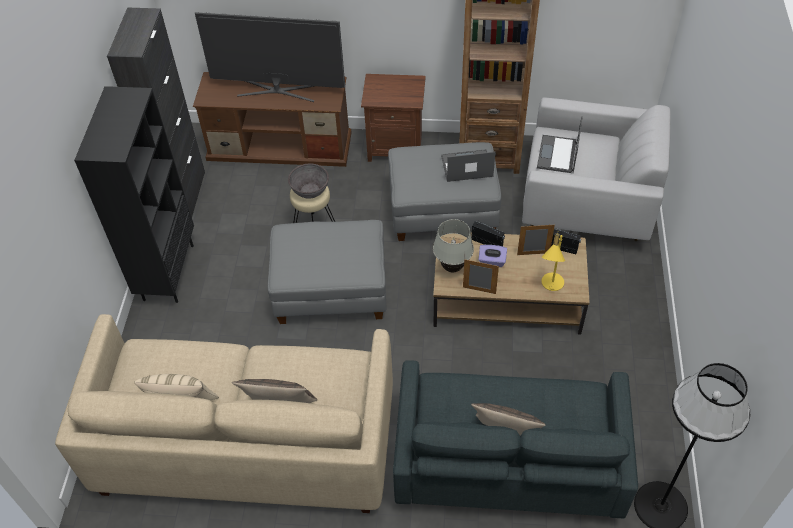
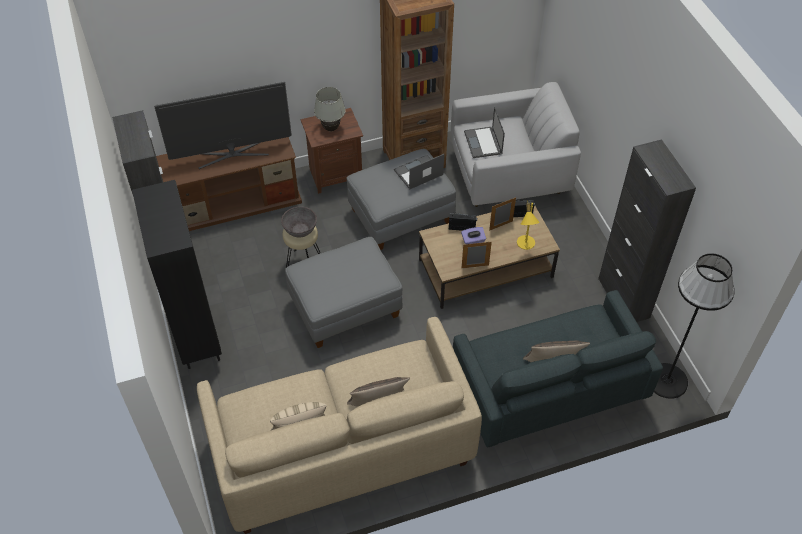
camera: 25 degrees left, 0 degrees up
white table lamp [433,219,474,273] -> white table lamp moved to [314,87,346,131]
none -> black cabinet [598,139,696,322]

